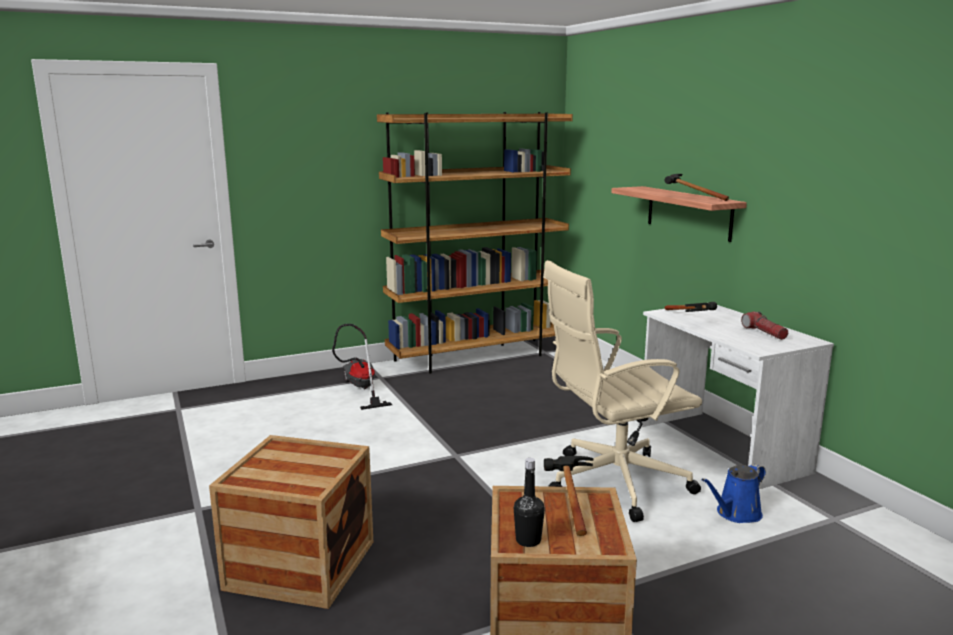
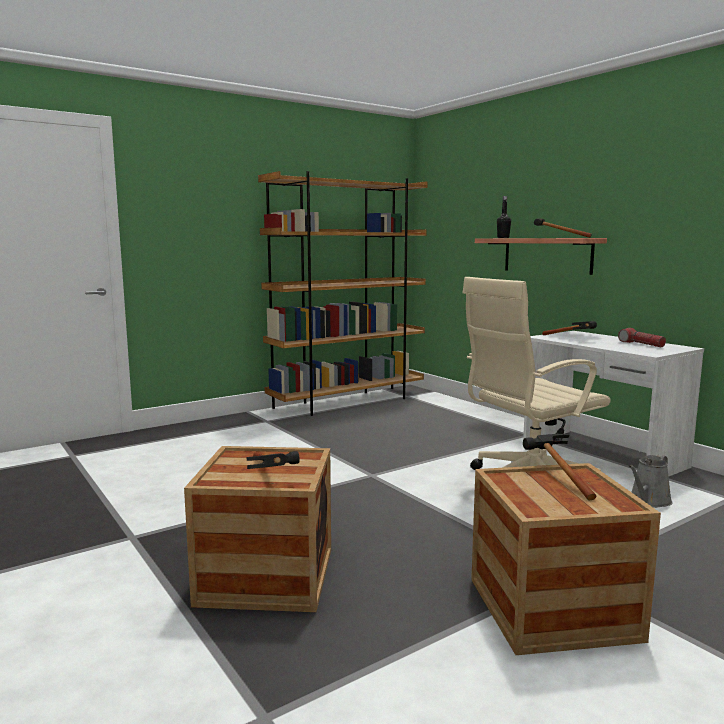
camera: 10 degrees left, 5 degrees down
vacuum cleaner [332,324,392,410] -> none
black bottle [514,458,545,547] -> black bottle moved to [497,196,511,238]
blue watering can [701,464,766,523] -> grey watering can [629,455,673,508]
none -> hammer [247,451,300,469]

